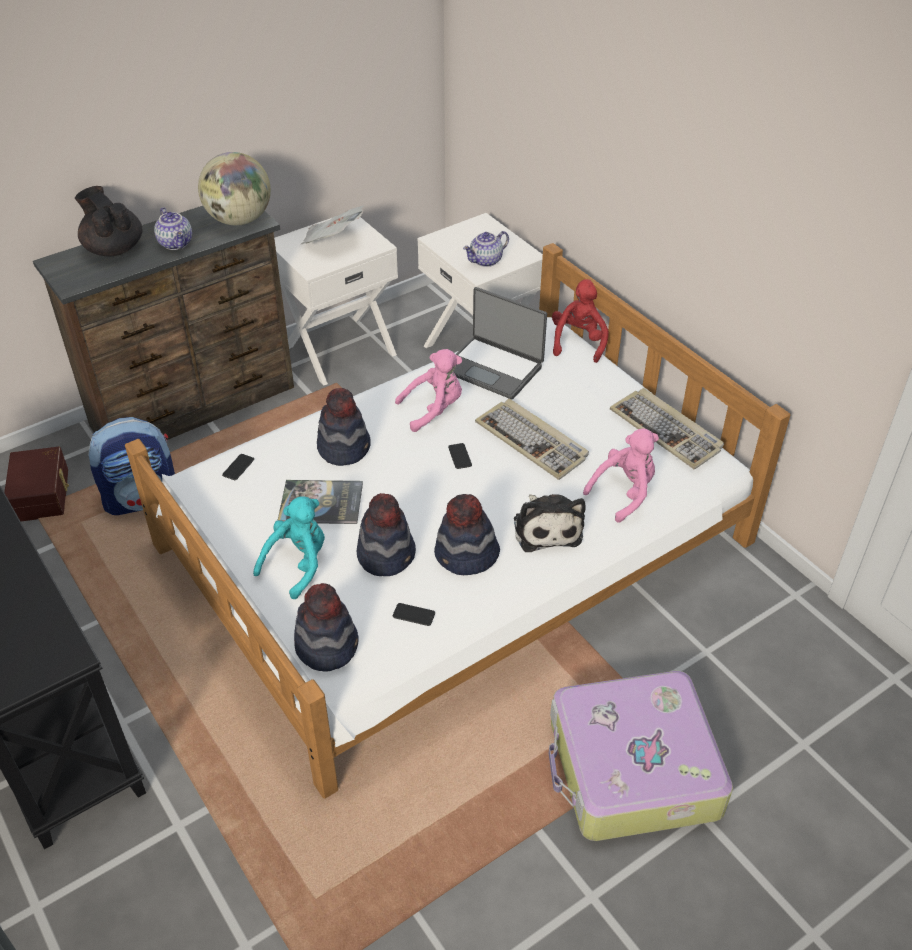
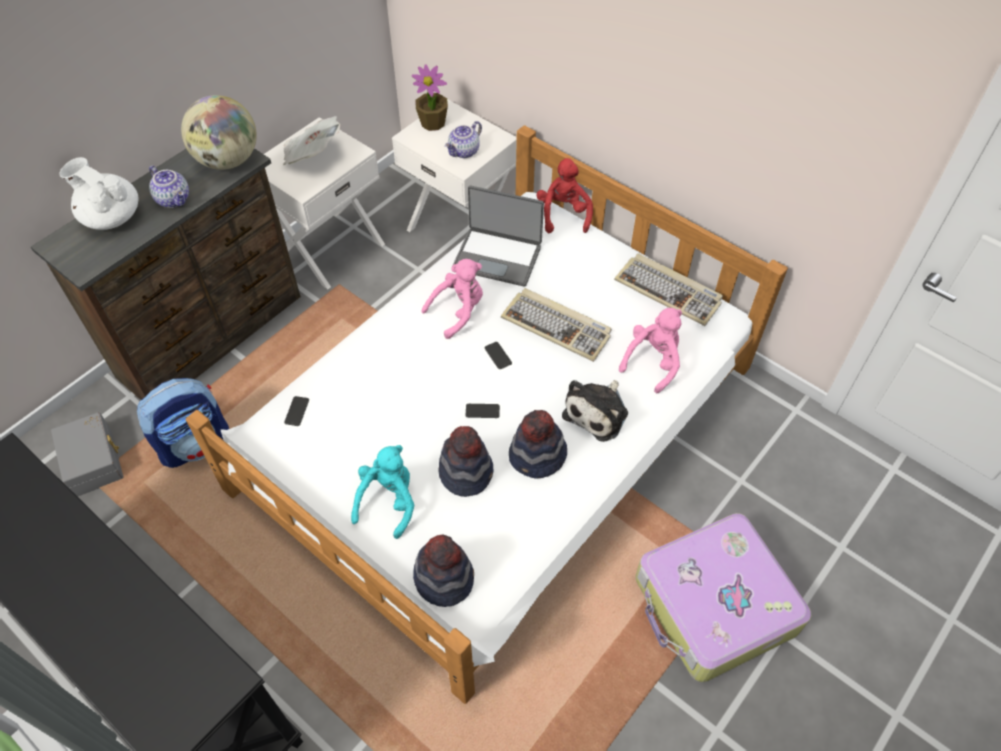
camera: 15 degrees left, 10 degrees up
brown storage box [4,447,69,521] -> grey storage box [51,412,123,497]
black teapot [75,186,143,257] -> white teapot [59,157,138,230]
book [278,480,363,524] -> none
hat [317,388,371,466] -> none
phone [393,603,435,626] -> phone moved to [466,404,500,418]
plush toy [514,494,586,552] -> plush toy turned 60 degrees clockwise [562,380,628,442]
none -> potted plant [412,64,448,131]

